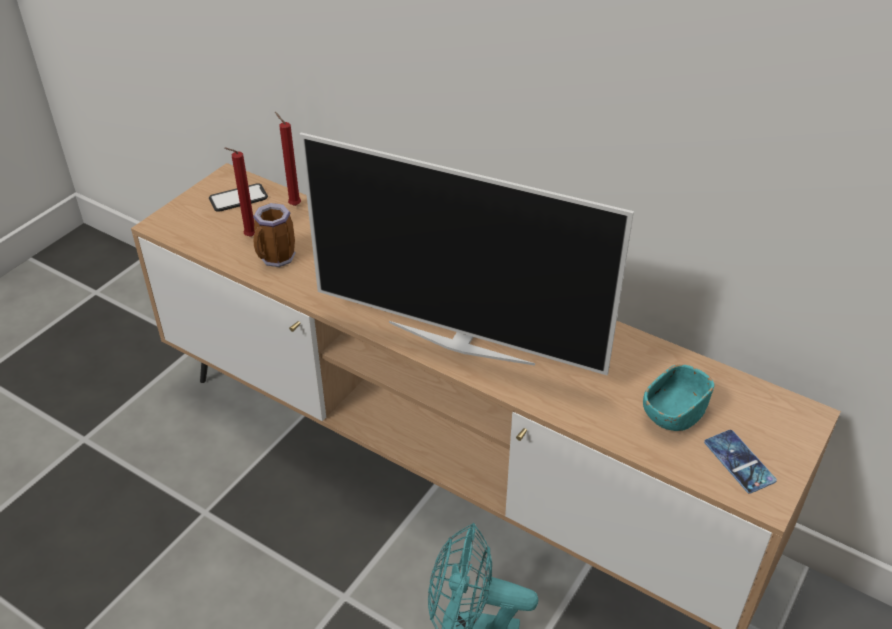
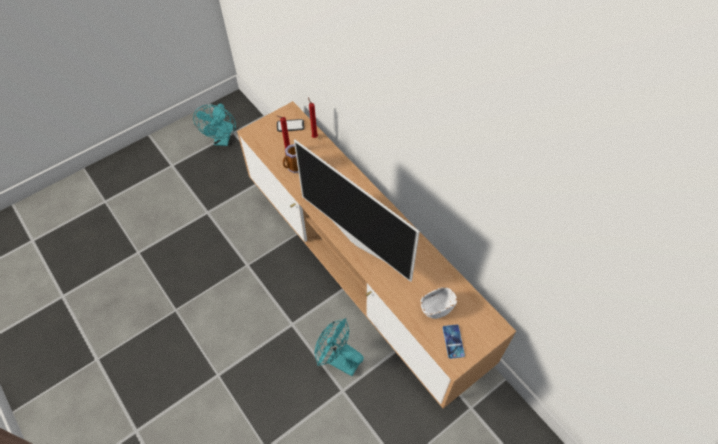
camera: 20 degrees right, 15 degrees up
turquoise bowl [643,364,714,431] -> white bowl [420,287,457,319]
none -> turquoise fan [193,104,236,146]

